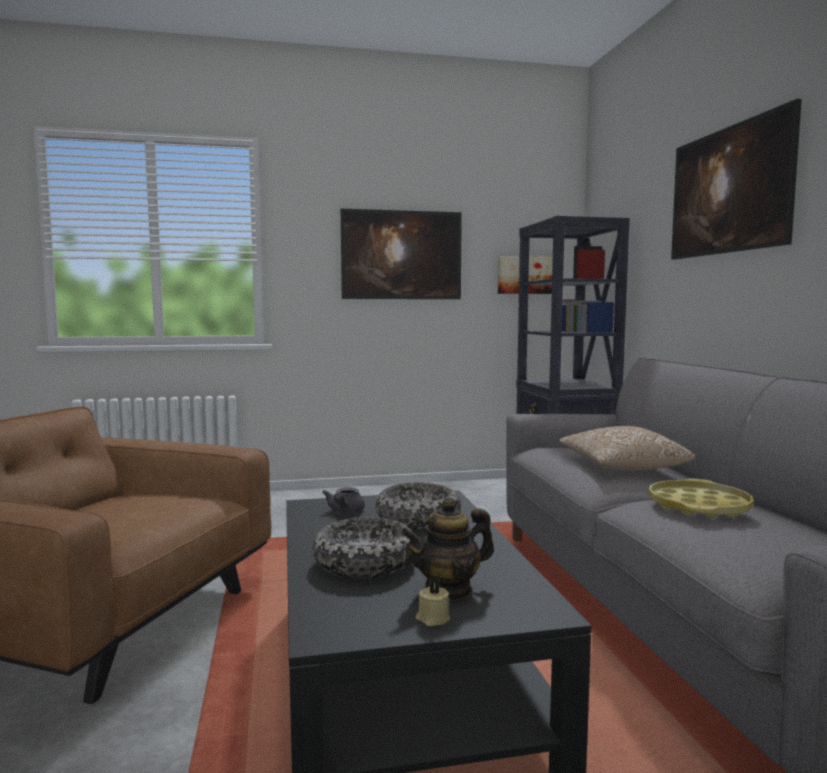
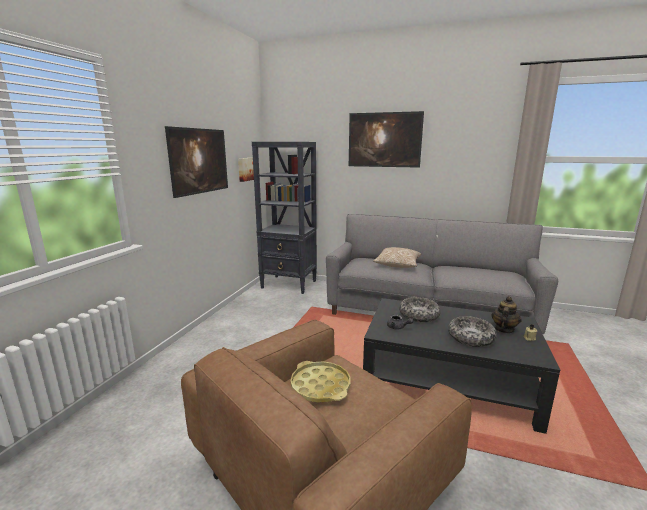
camera: 60 degrees left, 10 degrees up
teapot [401,497,494,600] -> teapot turned 150 degrees counterclockwise [492,296,522,333]
yellow tray [648,479,754,519] -> yellow tray moved to [290,361,350,403]

